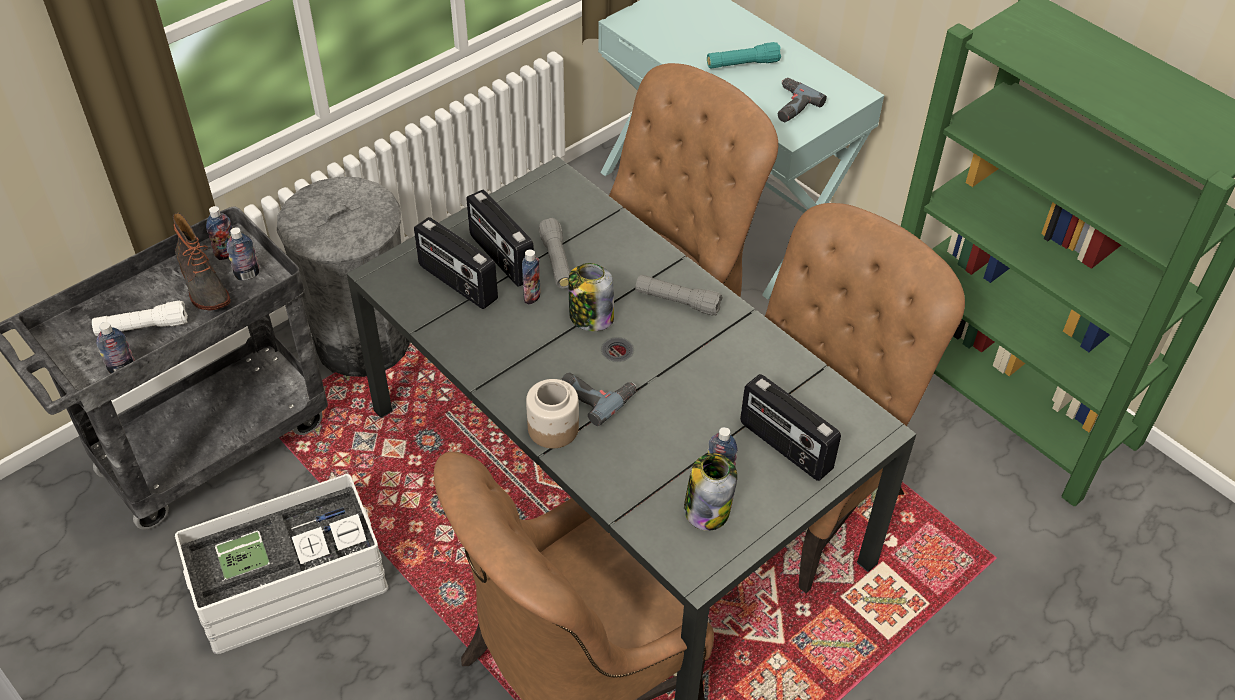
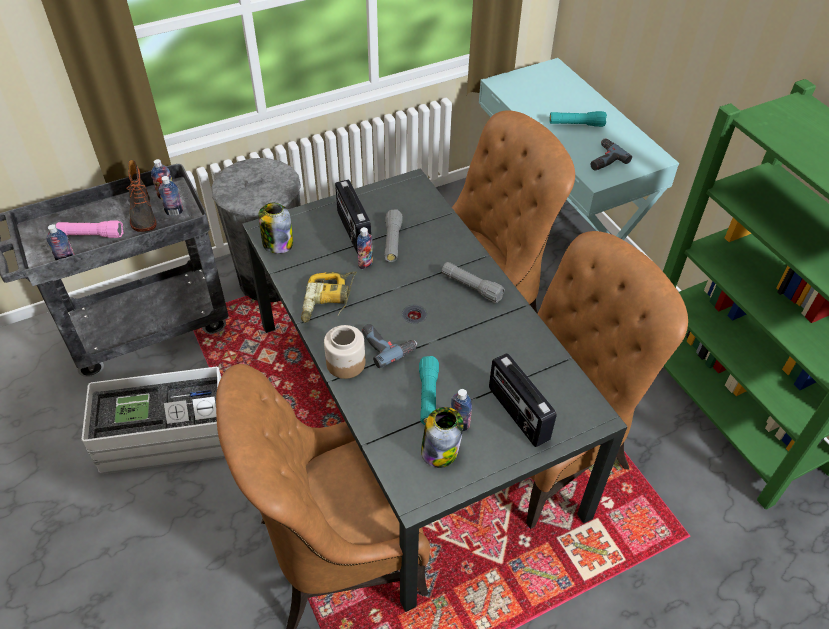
camera: 15 degrees right, 0 degrees up
white flashlight [92,301,188,336] -> pink flashlight [56,221,124,238]
radio [414,217,498,309] -> none
jar [568,263,614,331] -> jar moved to [259,203,293,254]
none -> power drill [301,271,357,323]
none -> turquoise flashlight [419,356,439,425]

